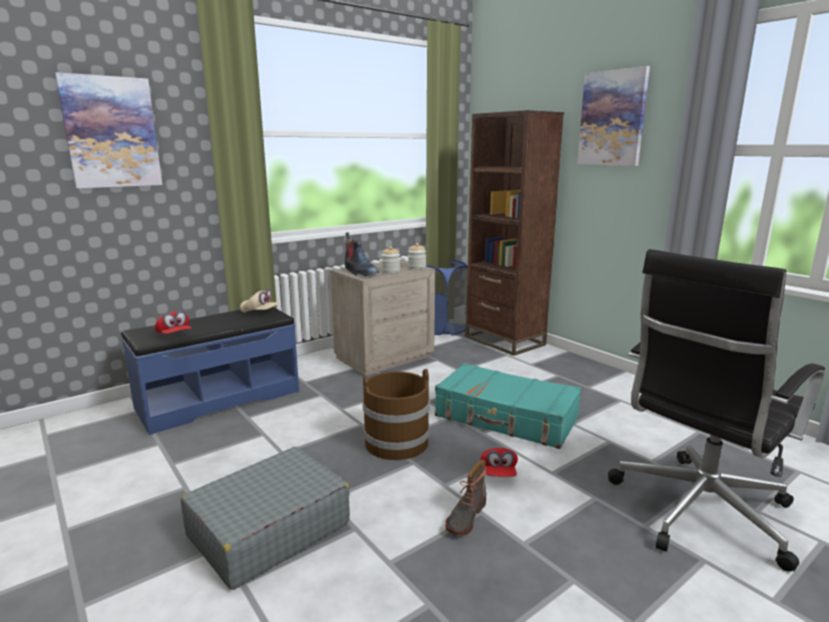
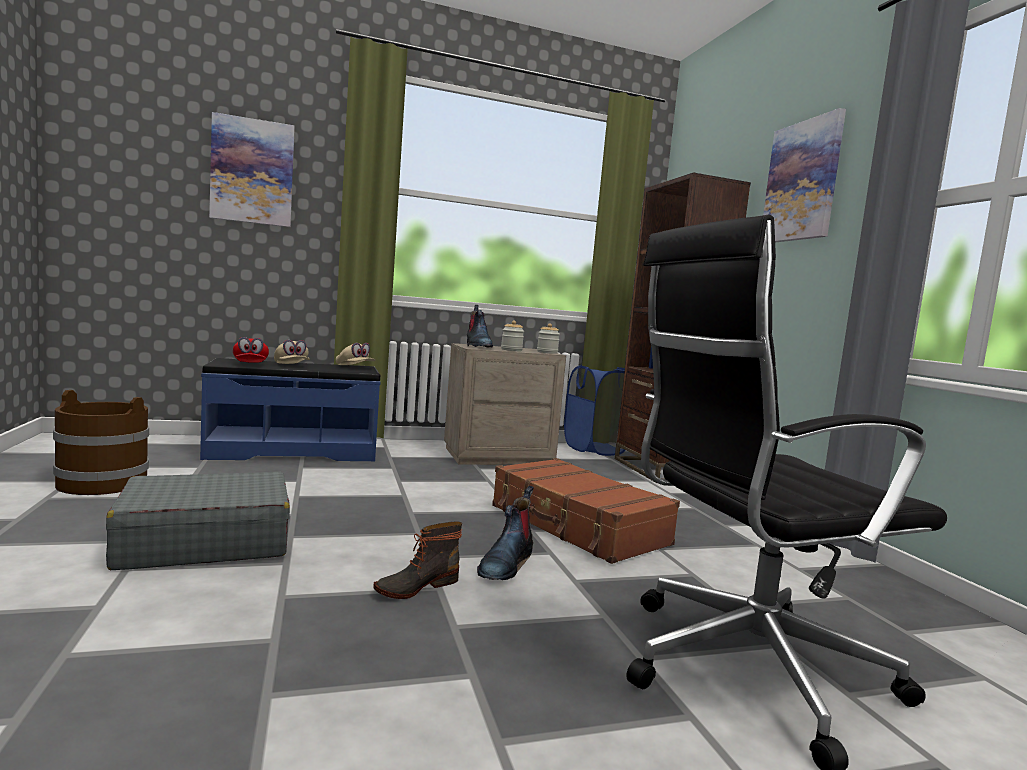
camera: 20 degrees right, 10 degrees down
brown bucket [363,369,430,460] -> brown bucket moved to [53,390,149,495]
turquoise suitcase [435,363,581,449] -> brown suitcase [492,458,680,564]
red cap [480,448,518,477] -> boot [477,486,534,580]
none -> beige cap [274,340,310,364]

